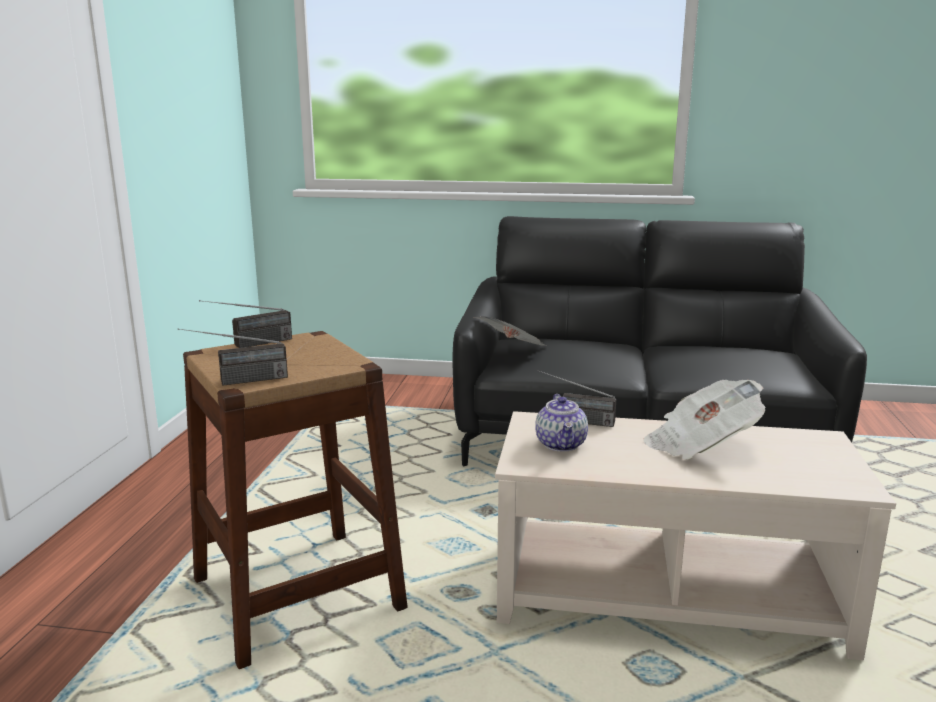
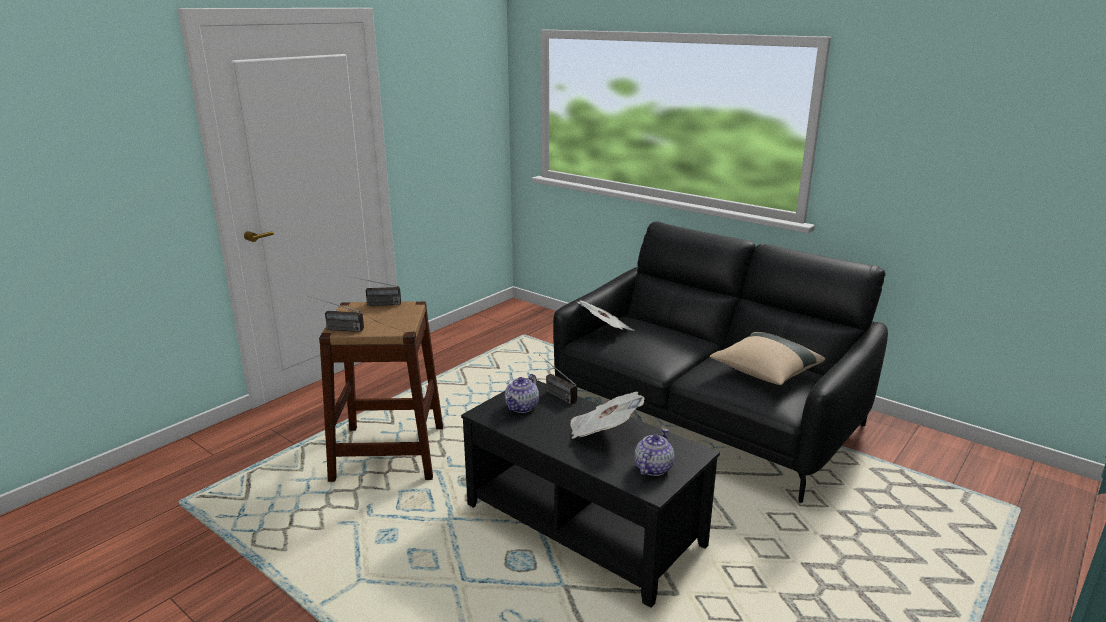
camera: 30 degrees right, 5 degrees up
beige coffee table [495,411,896,660] -> black coffee table [461,378,720,608]
none -> teapot [634,429,674,476]
none -> beige pillow [710,332,825,385]

